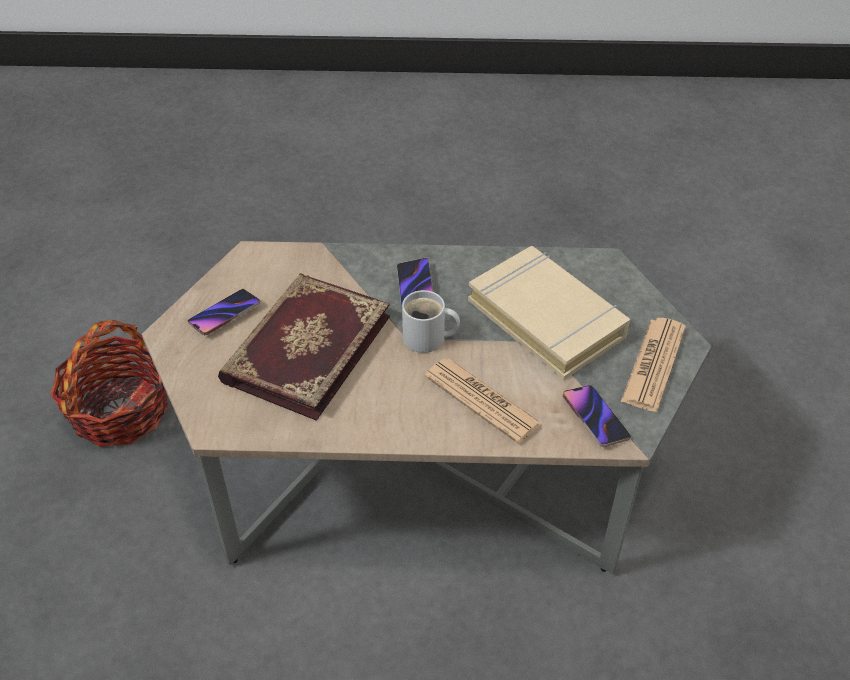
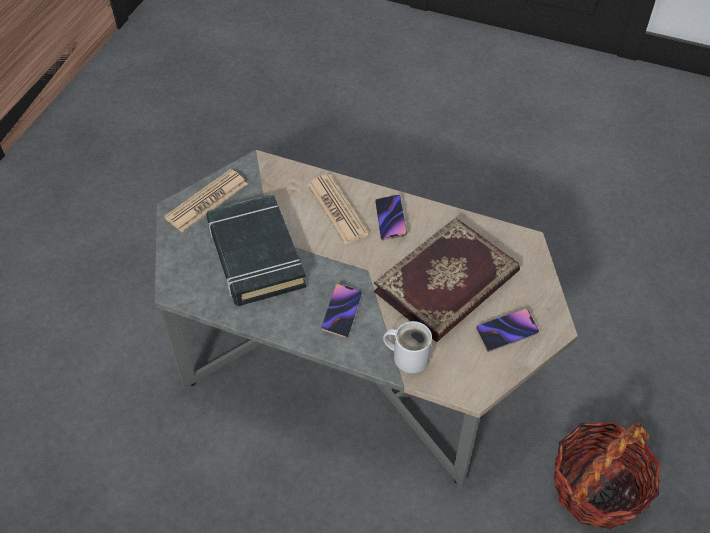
camera: 160 degrees left, 5 degrees up
white mug [402,290,460,353] -> white mug moved to [383,321,432,373]
beige book [468,246,630,380] -> black book [207,194,306,306]
phone [563,385,631,447] -> phone moved to [375,195,407,241]

